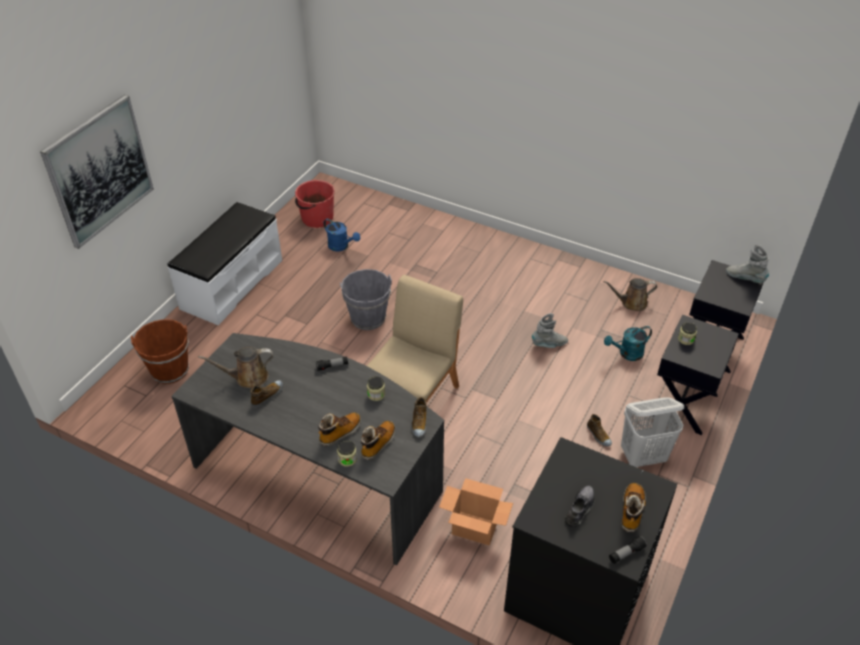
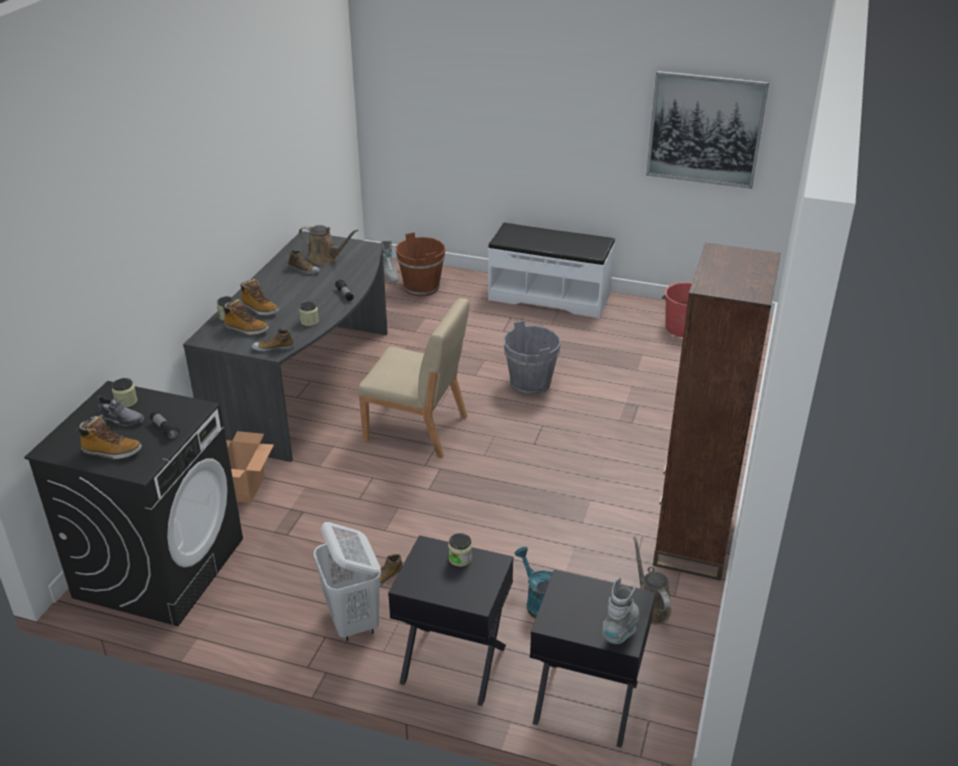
camera: 80 degrees right, 10 degrees down
picture [40,95,154,249] -> picture moved to [646,71,769,189]
brown watering can [198,347,273,388] -> brown watering can turned 135 degrees clockwise [299,225,359,265]
blue watering can [324,218,360,251] -> none
grey boot [532,313,568,348] -> grey boot moved to [380,240,399,283]
flashlight [609,535,647,564] -> flashlight moved to [150,411,179,440]
none -> jar [112,378,138,408]
none -> brown bookcase [653,242,781,581]

